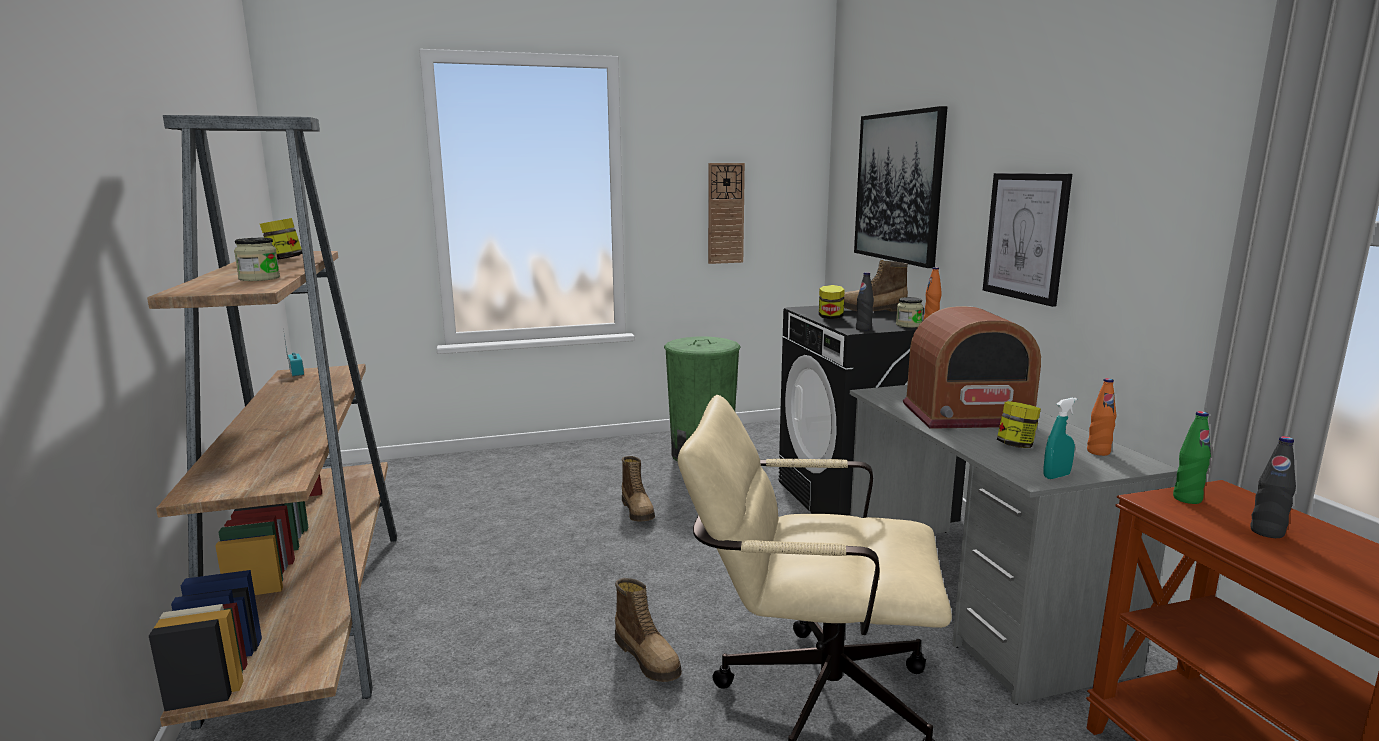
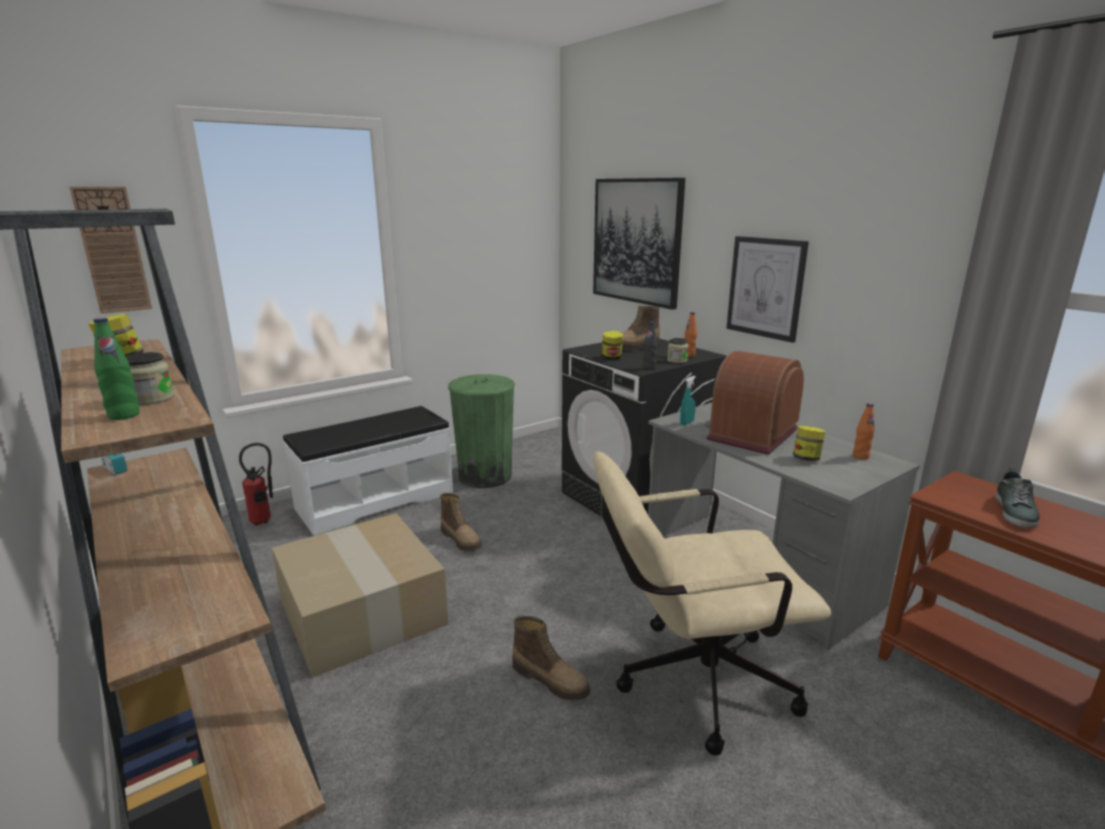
camera: 20 degrees left, 5 degrees up
wall clock [708,163,745,264] -> wall clock moved to [69,186,152,314]
radio [903,306,1041,429] -> radio turned 150 degrees clockwise [705,351,804,455]
turquoise spray bottle [1043,398,1077,479] -> turquoise spray bottle moved to [680,376,696,425]
green bottle [1173,411,1211,504] -> green bottle moved to [93,318,140,420]
black bottle [1250,436,1296,538] -> shoe [995,467,1040,528]
none -> fire extinguisher [239,443,273,526]
none -> cardboard box [272,513,448,678]
none -> white bench [283,406,453,536]

